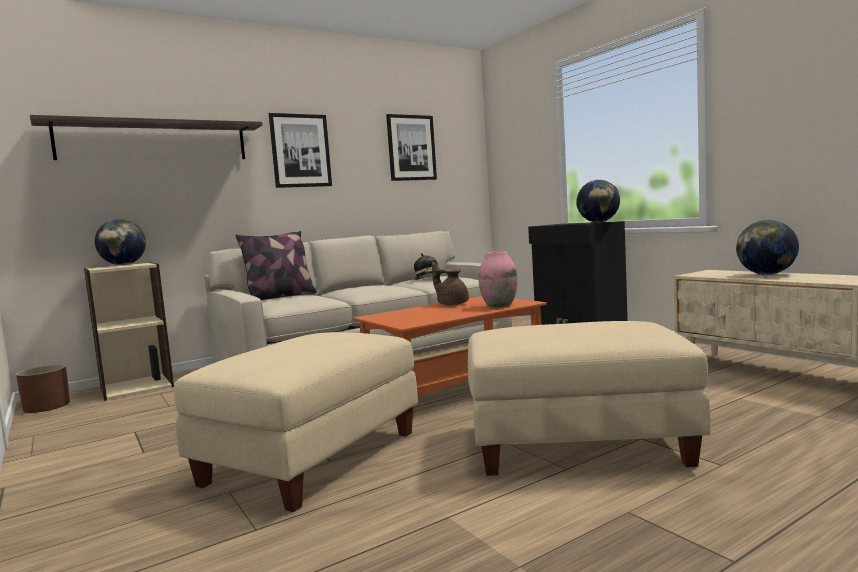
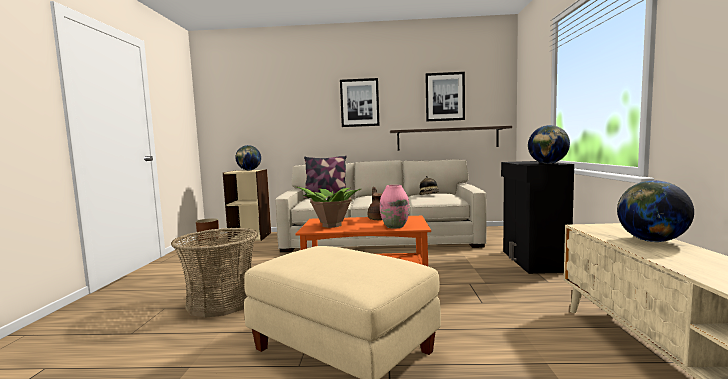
camera: 35 degrees right, 0 degrees up
shelf [30,115,263,160] -> shelf moved to [390,126,512,151]
beige ottoman [174,332,418,512] -> basket [171,228,258,318]
none -> potted plant [297,187,361,228]

